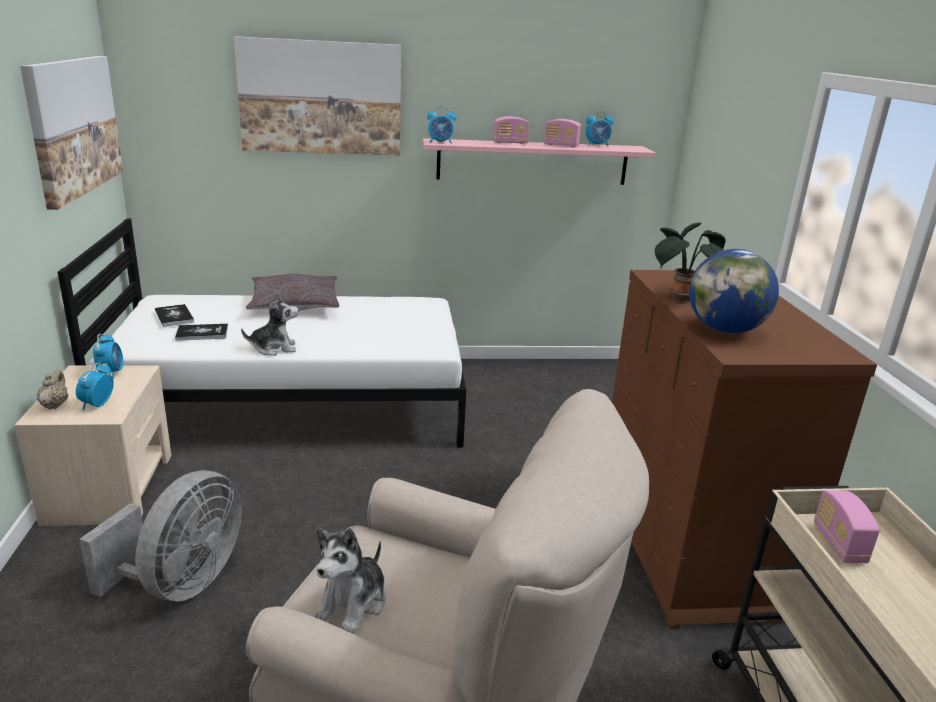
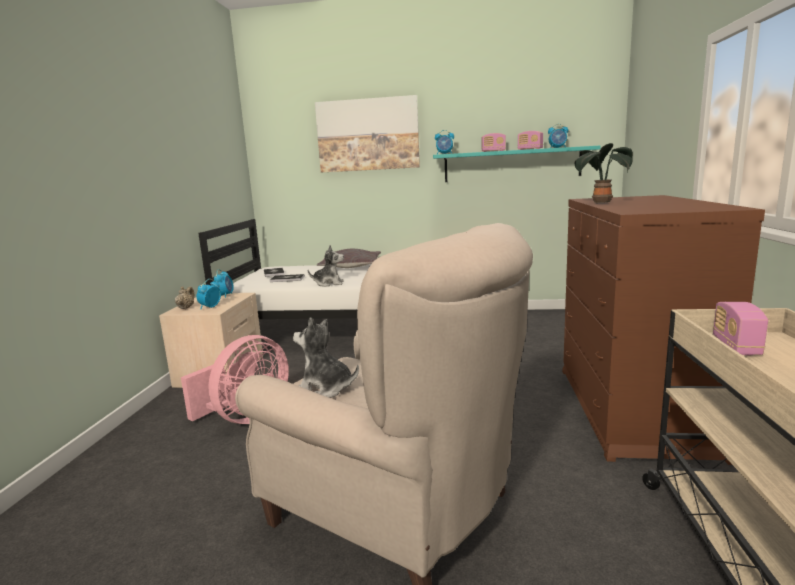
camera: 15 degrees right, 10 degrees down
picture [20,56,123,210] -> none
grey fan [79,470,242,601] -> pink fan [181,335,289,424]
plush toy [314,528,386,633] -> plush toy turned 75 degrees clockwise [293,317,359,398]
pink shelf [423,138,655,185] -> turquoise shelf [433,146,600,182]
globe [689,249,779,334] -> none

